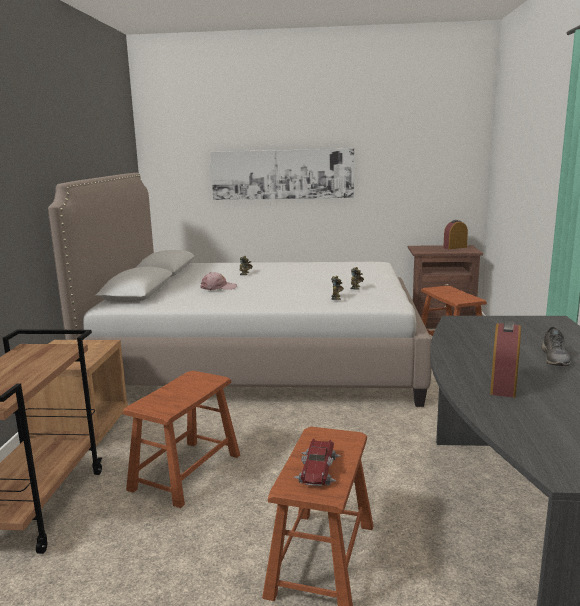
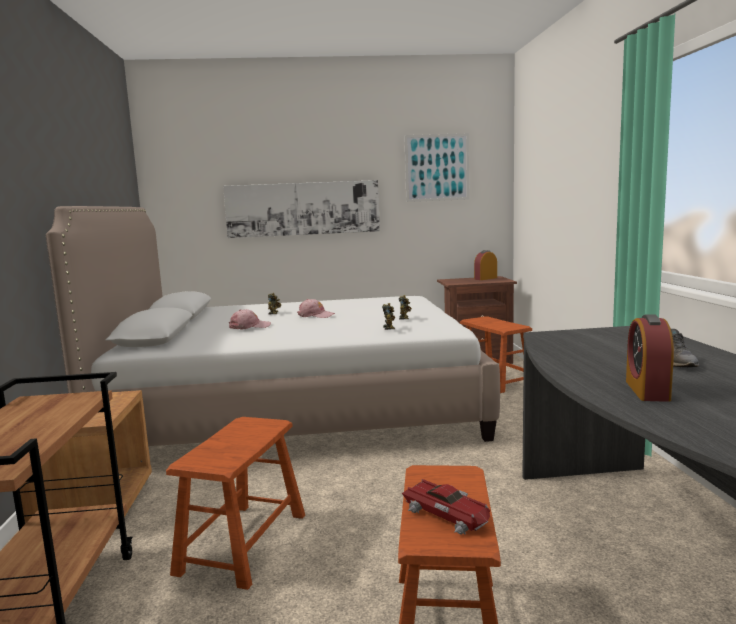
camera: 10 degrees left, 5 degrees down
toy car [294,438,341,486] -> toy car turned 45 degrees counterclockwise [402,479,490,535]
none -> pink cap [297,299,335,318]
none -> picture [404,133,469,202]

